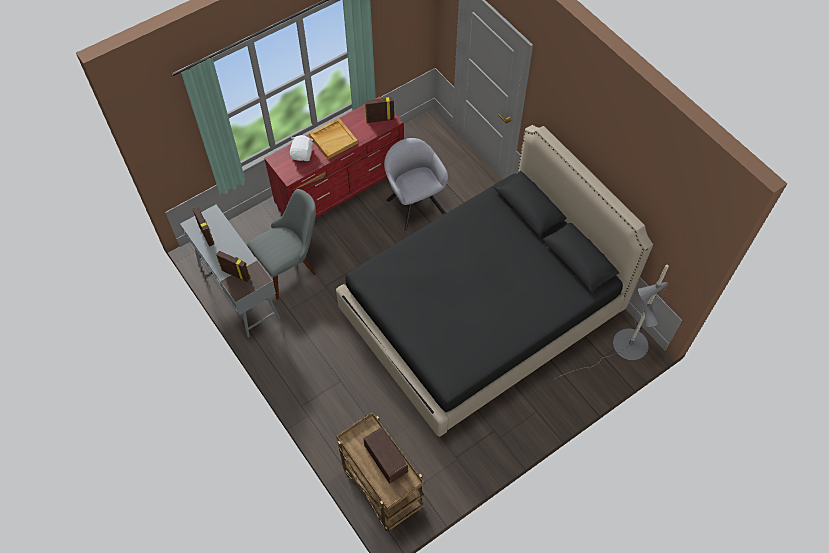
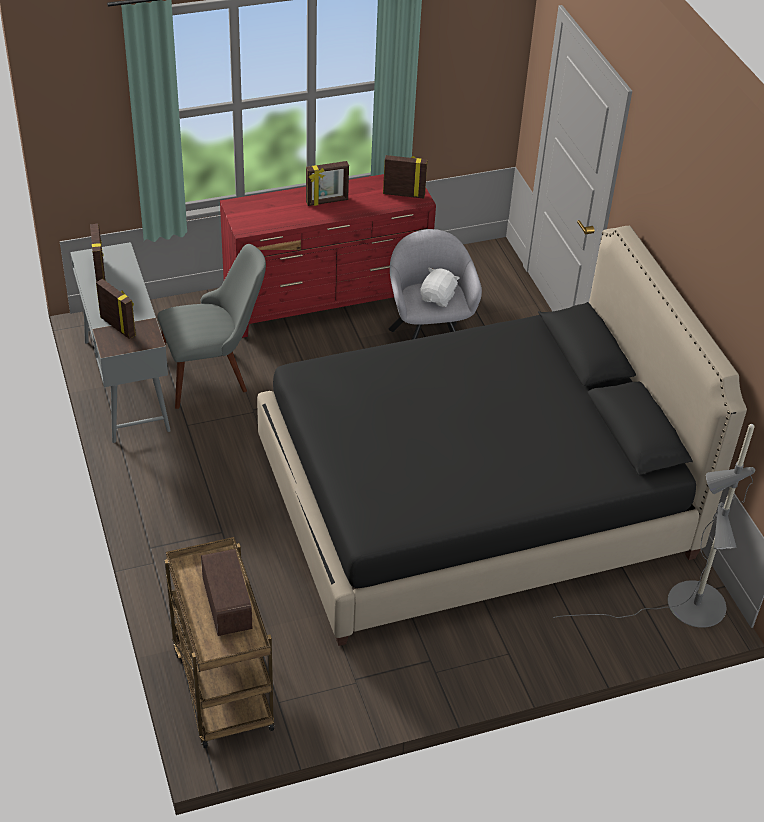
camera: 15 degrees right, 15 degrees down
white plush toy [290,135,313,161] -> white plush toy moved to [420,268,459,307]
beige tray [309,118,358,159] -> picture frame [306,161,349,206]

